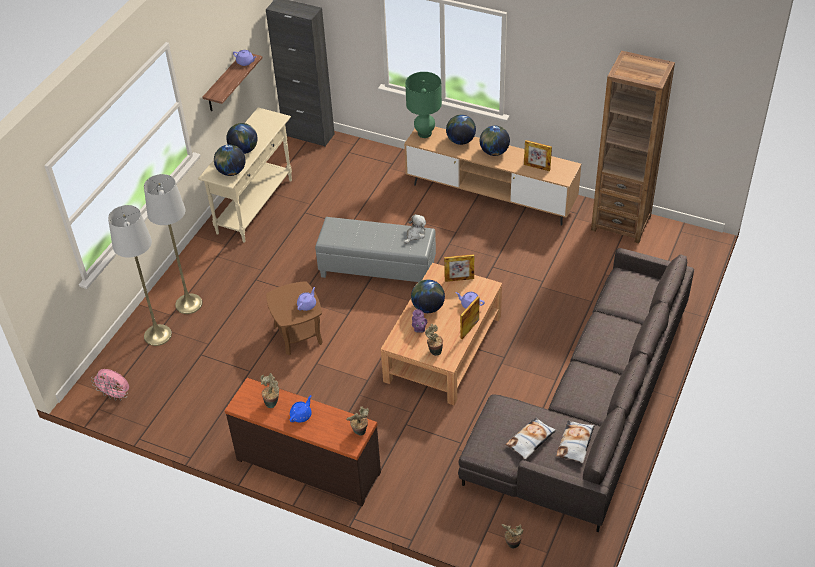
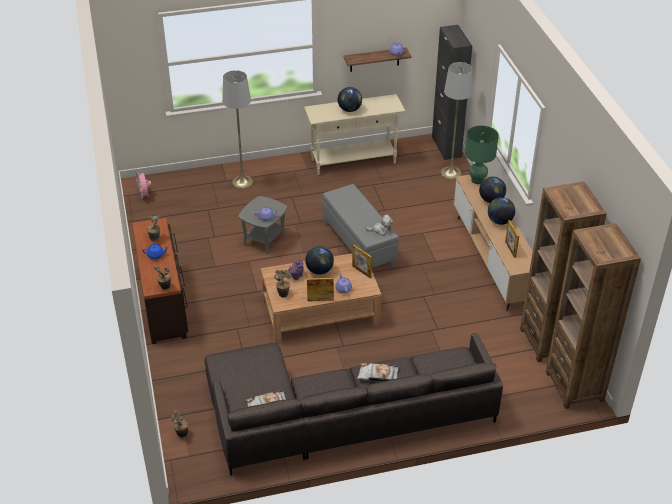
camera: 50 degrees right, 5 degrees down
grey floor lamp [108,205,172,346] -> grey floor lamp moved to [441,62,473,180]
globe [214,144,246,176] -> none
brown side table [266,281,323,355] -> grey side table [238,196,287,255]
pillow [505,417,556,459] -> pillow moved to [357,363,399,381]
none -> brown bookcase [546,223,641,409]

